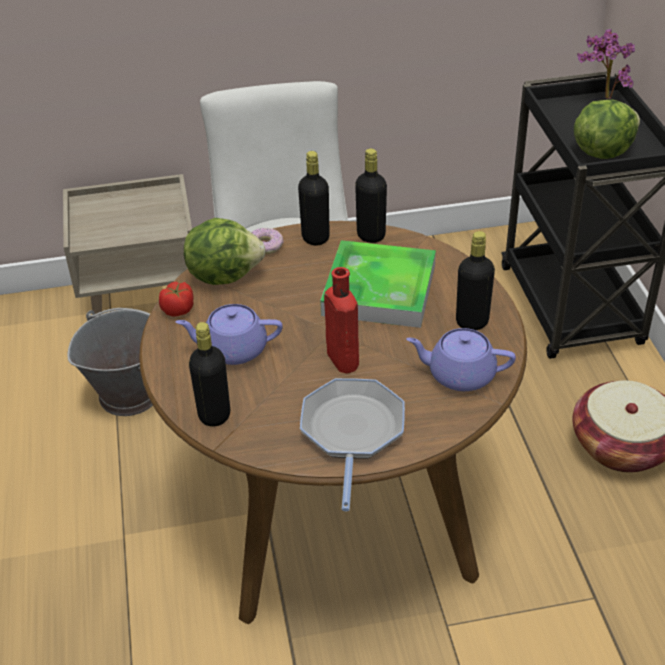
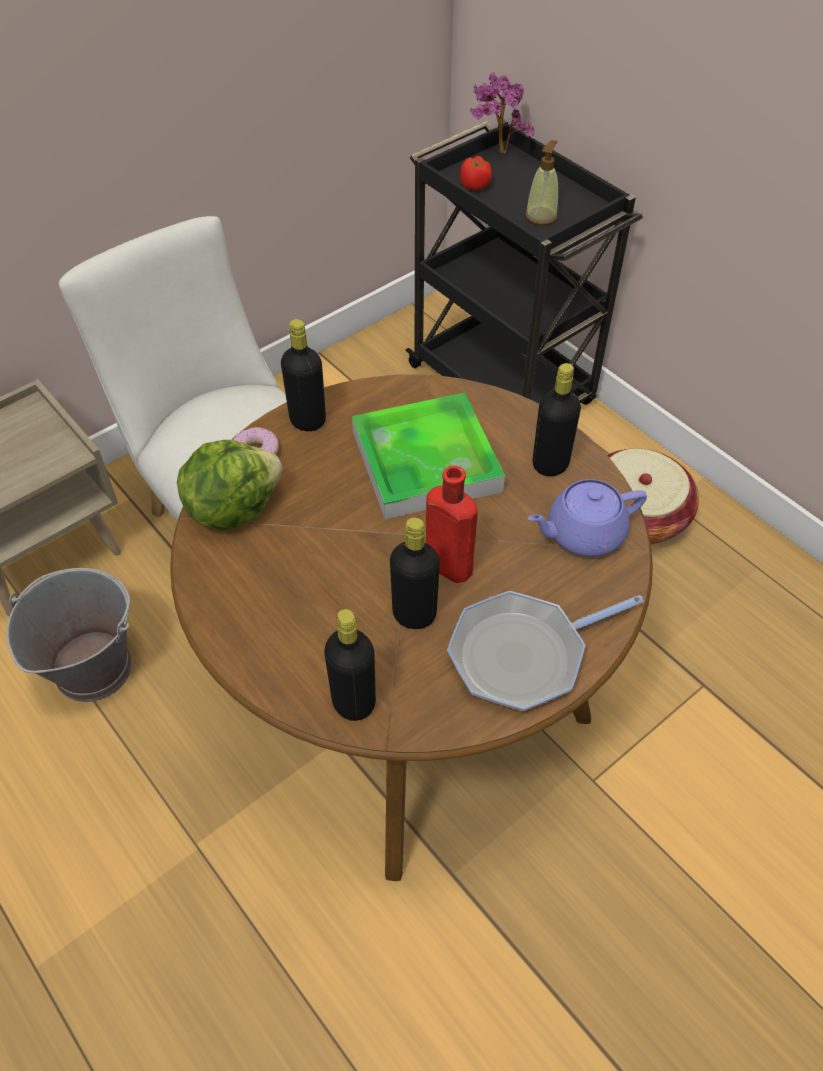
camera: 30 degrees left, 10 degrees up
tomato [159,282,194,317] -> tomato moved to [460,156,492,190]
purple teapot [176,304,283,365] -> none
frying pan [300,378,405,511] -> frying pan turned 90 degrees counterclockwise [447,591,644,711]
black bottle [355,148,387,243] -> black bottle moved to [390,517,440,629]
lettuce [574,99,640,159] -> soap dispenser [525,140,558,225]

